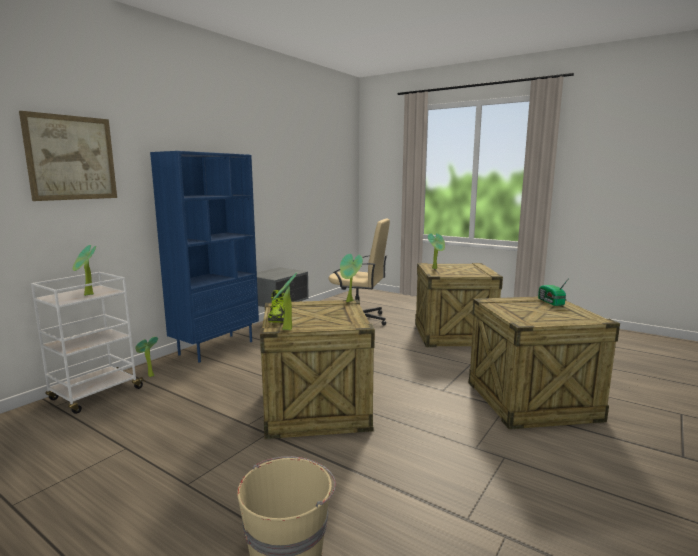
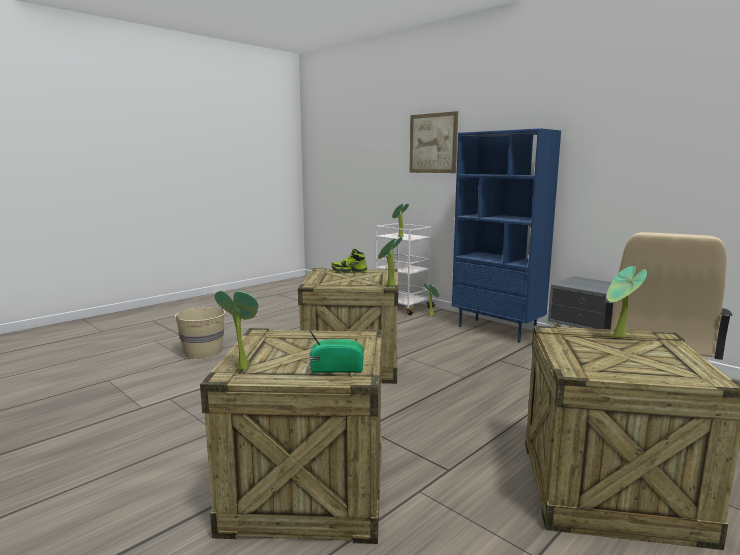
camera: 100 degrees right, 0 degrees up
potted plant [272,273,297,330] -> potted plant moved to [214,291,258,370]

